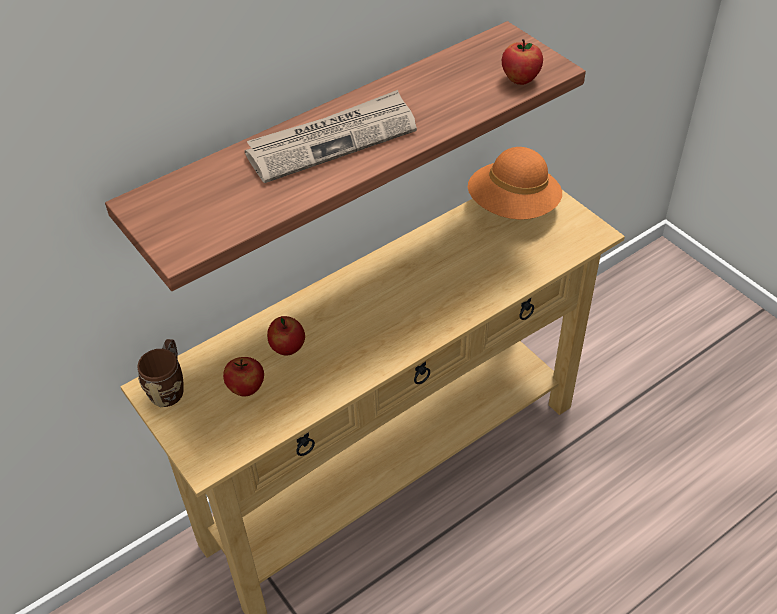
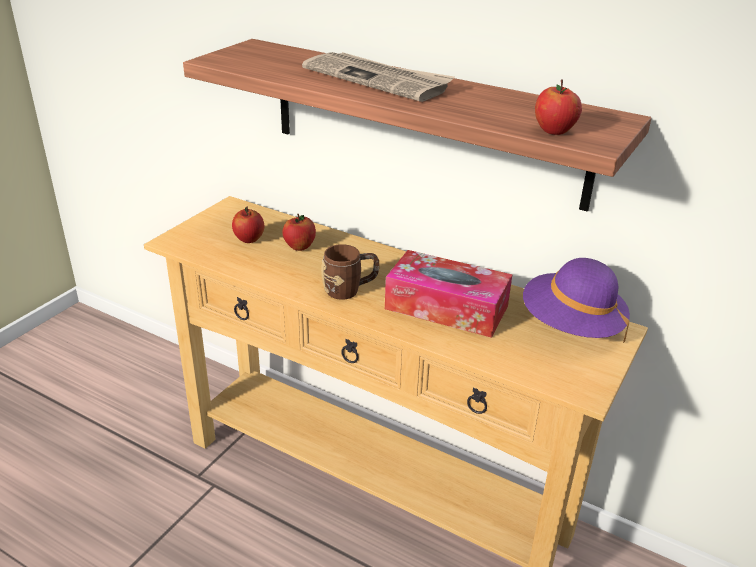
camera: 65 degrees right, 15 degrees down
brown mug [137,339,184,407] -> brown mug moved to [321,244,379,300]
orange hat [468,147,562,220] -> purple hat [523,258,630,343]
none -> tissue box [385,250,512,338]

